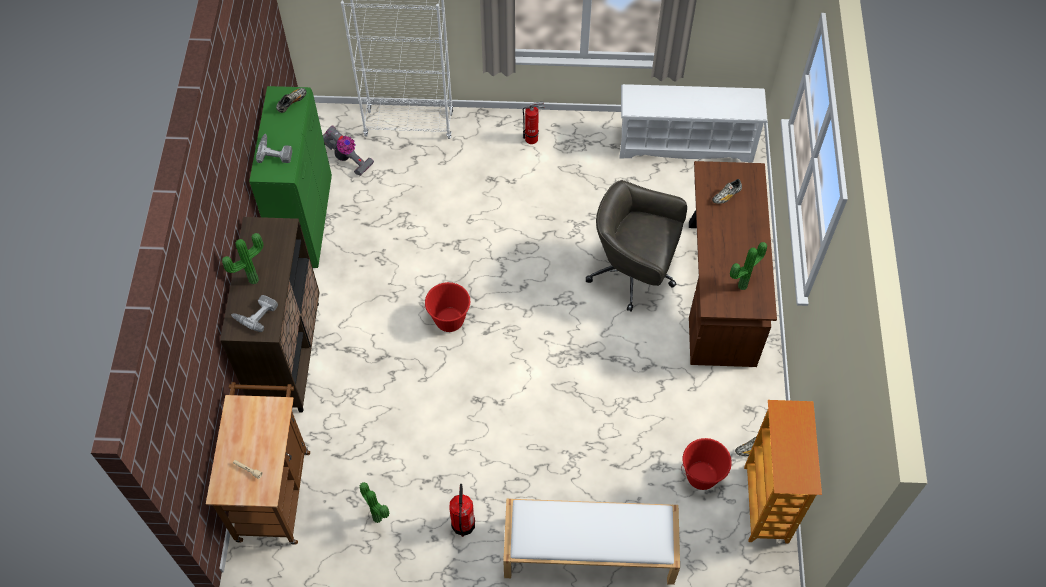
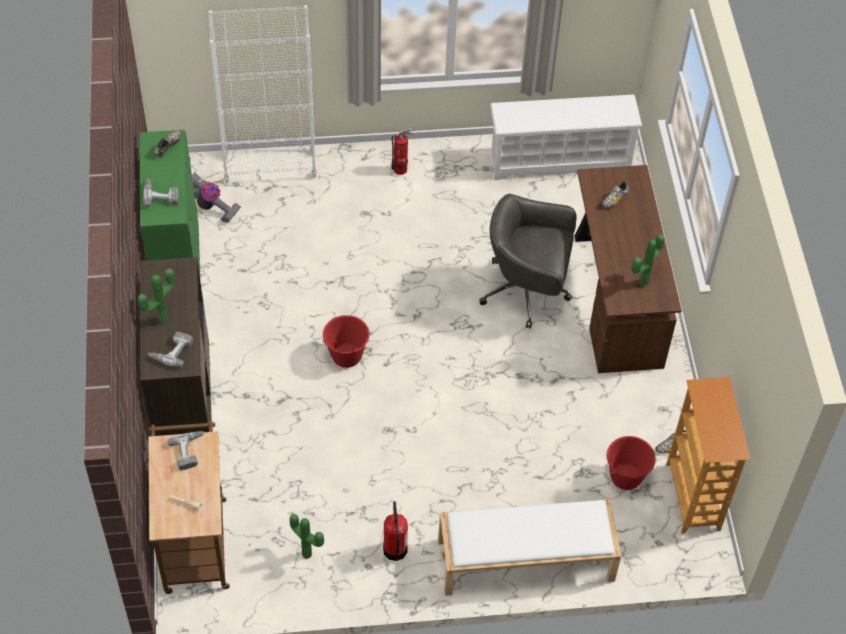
camera: 10 degrees left, 5 degrees down
none -> power drill [167,431,205,470]

